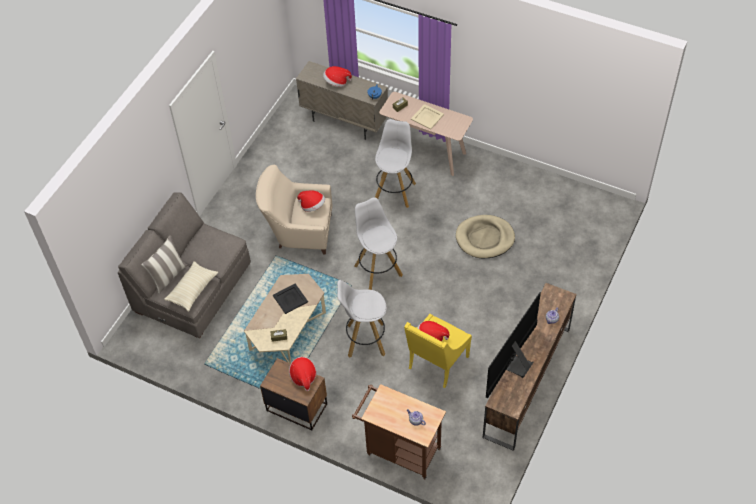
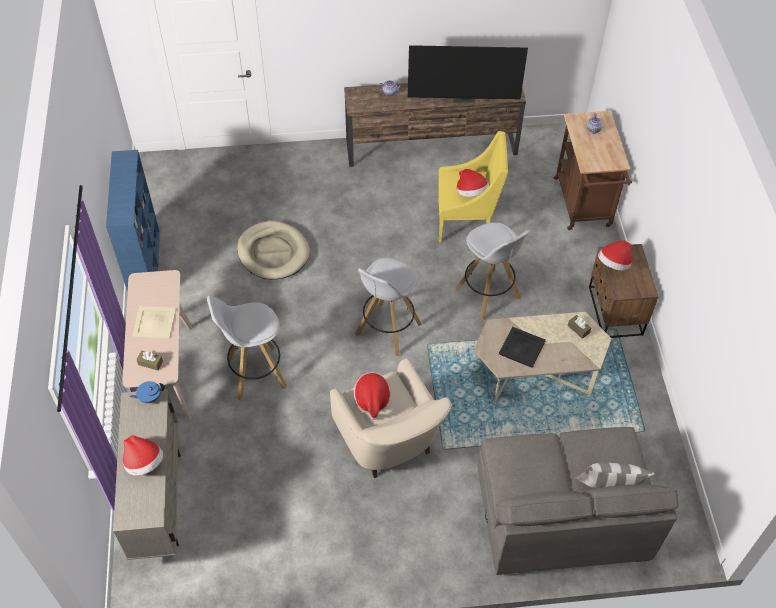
camera: 125 degrees left, 0 degrees up
beige pillow [165,261,218,312] -> none
none -> blue bookcase [106,150,160,292]

